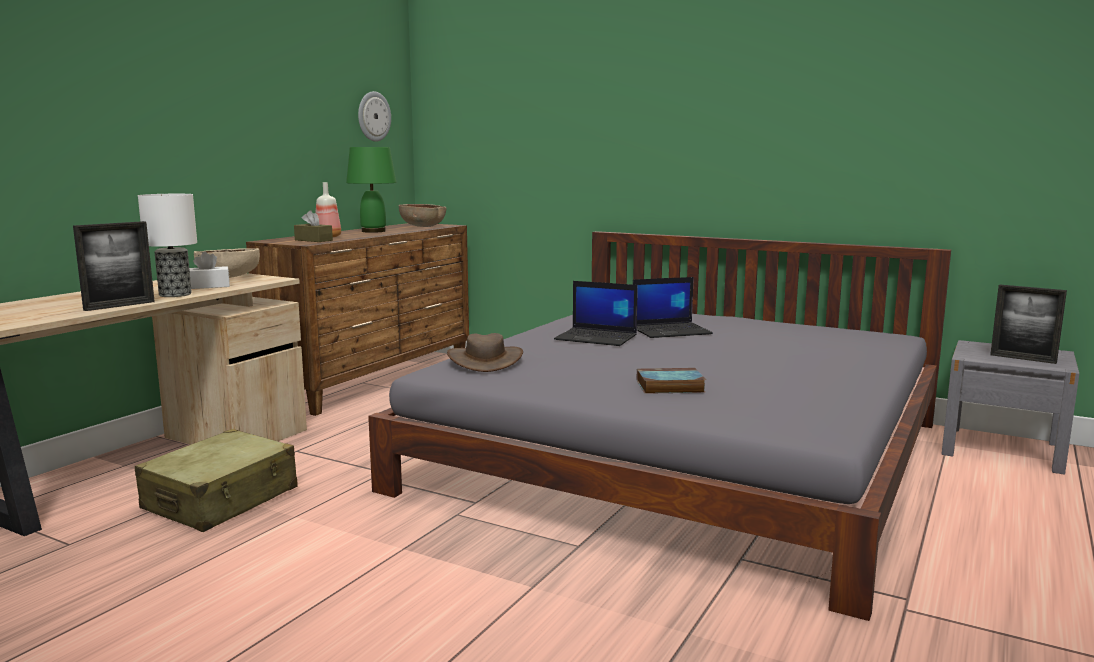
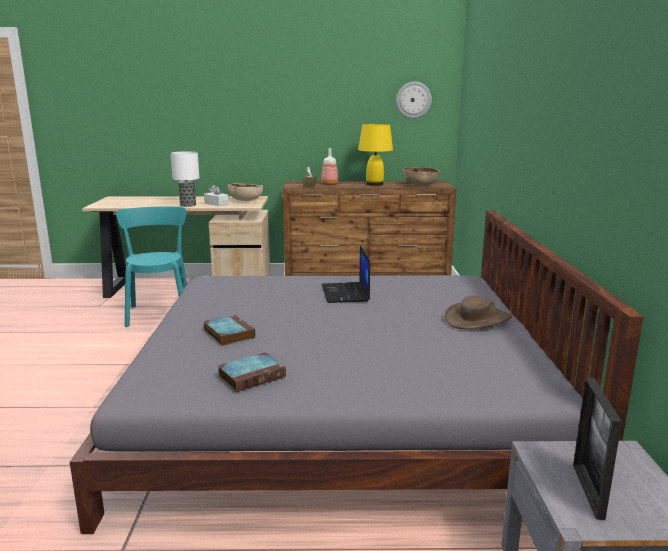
camera: 60 degrees right, 5 degrees up
picture frame [73,221,155,311] -> none
beige suitcase [135,429,298,532] -> turquoise chair [116,207,187,327]
green table lamp [346,147,396,233] -> yellow table lamp [358,124,393,186]
brown hat [447,333,523,372] -> brown hat moved to [444,296,512,329]
laptop [633,277,713,338] -> none
none -> book [218,352,286,392]

